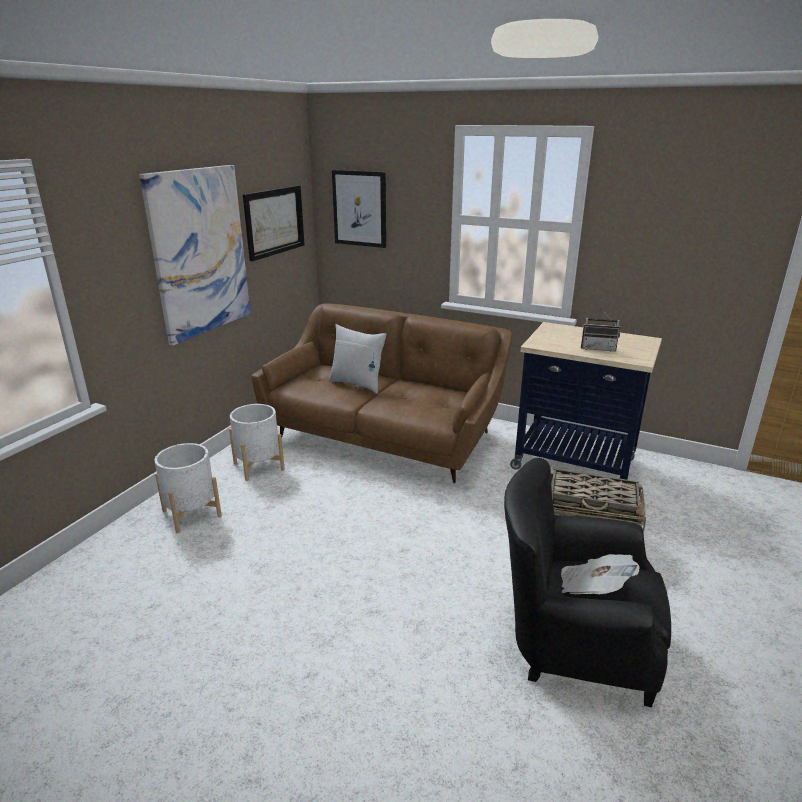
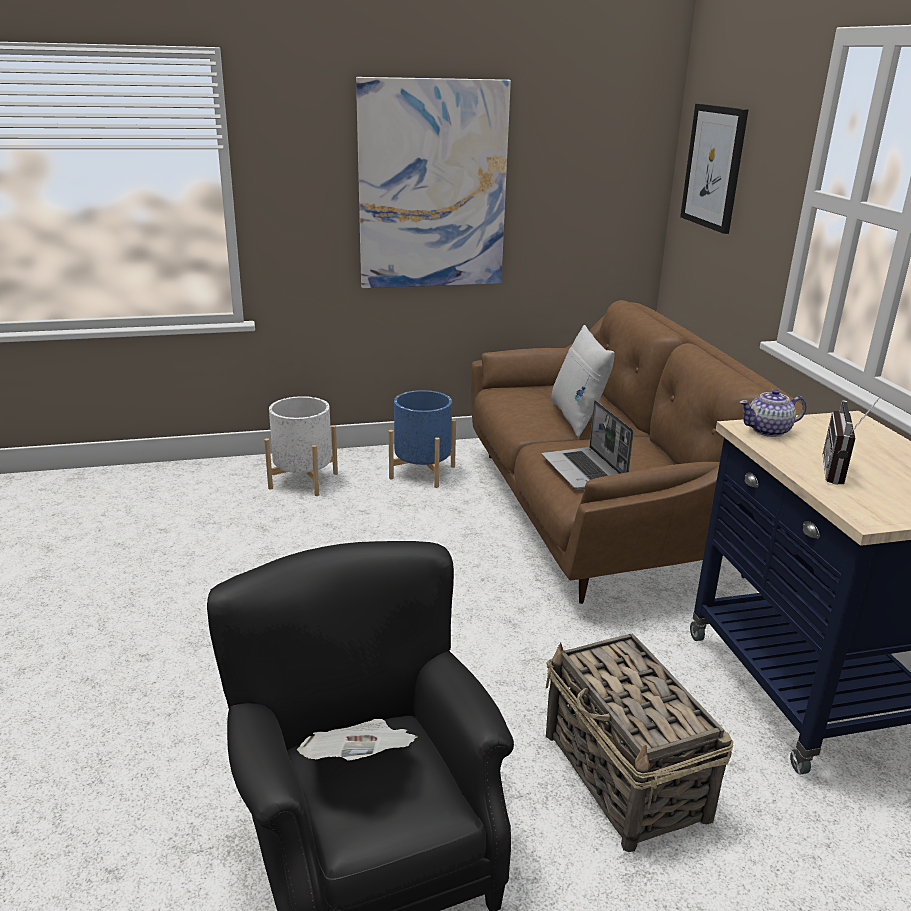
camera: 50 degrees right, 0 degrees up
white planter [229,404,285,481] -> blue planter [389,390,456,488]
picture [243,185,305,261] -> none
radio [581,307,620,352] -> radio turned 45 degrees clockwise [823,397,881,485]
none -> laptop [542,400,634,489]
none -> teapot [739,389,806,437]

